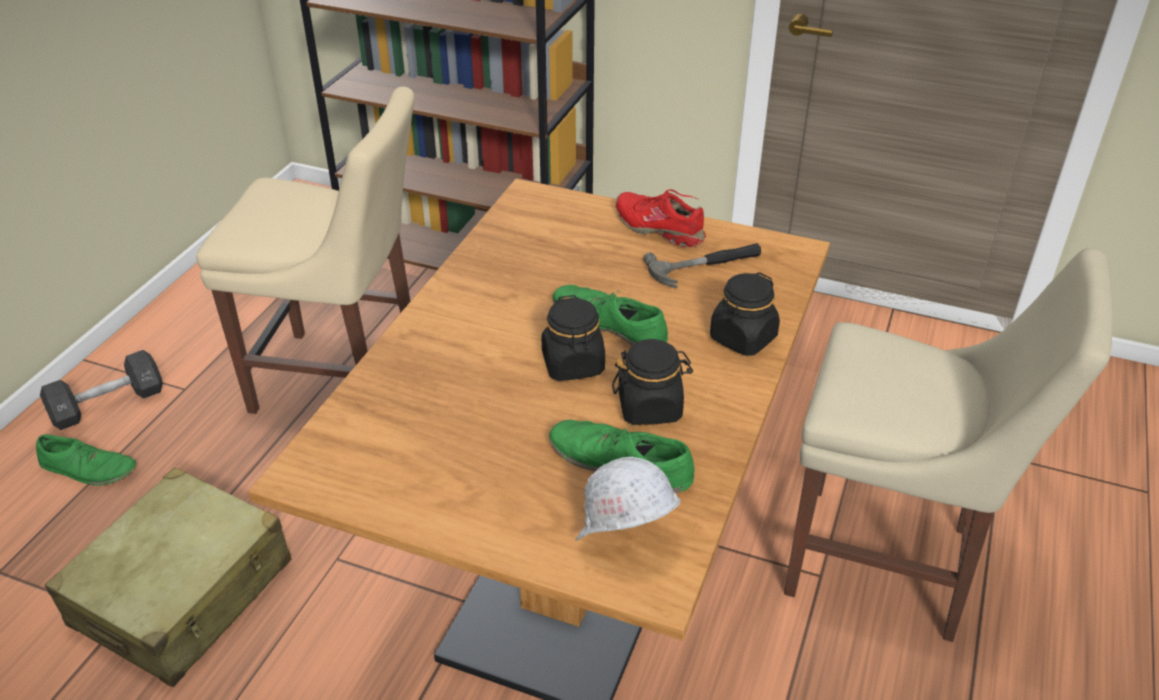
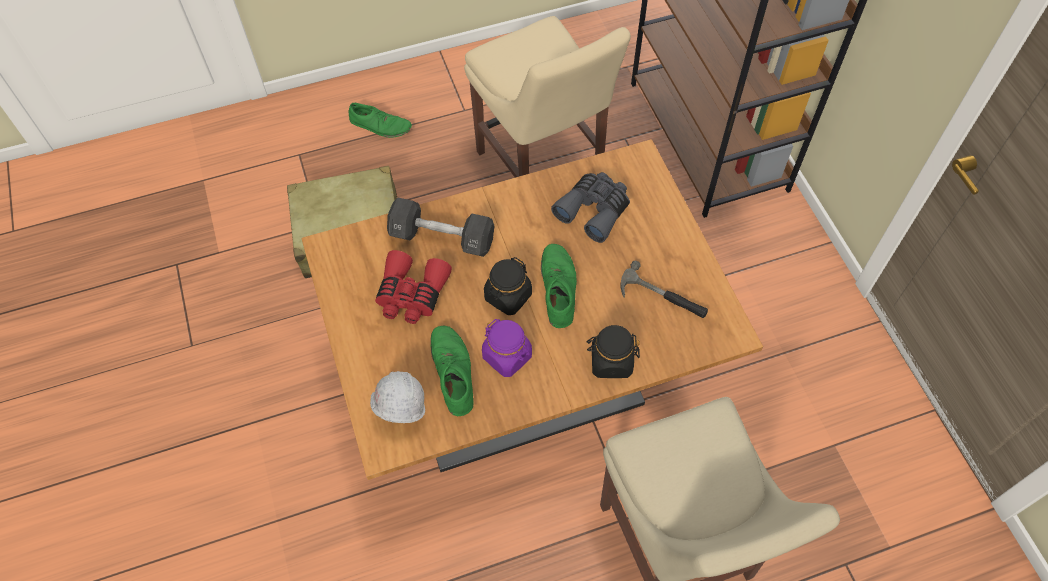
camera: 50 degrees right, 20 degrees up
green shoe [36,434,136,486] -> green shoe turned 45 degrees counterclockwise [349,103,412,138]
black dumbbell [40,350,163,430] -> black dumbbell moved to [387,197,494,257]
black jar [612,339,693,425] -> purple jar [482,319,532,377]
red shoe [616,189,706,247] -> none
none -> red binoculars [375,250,452,324]
none -> grey binoculars [551,172,630,243]

